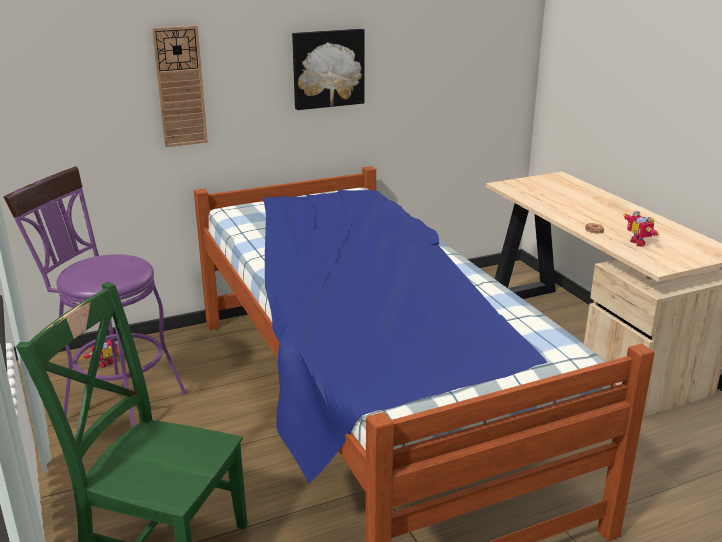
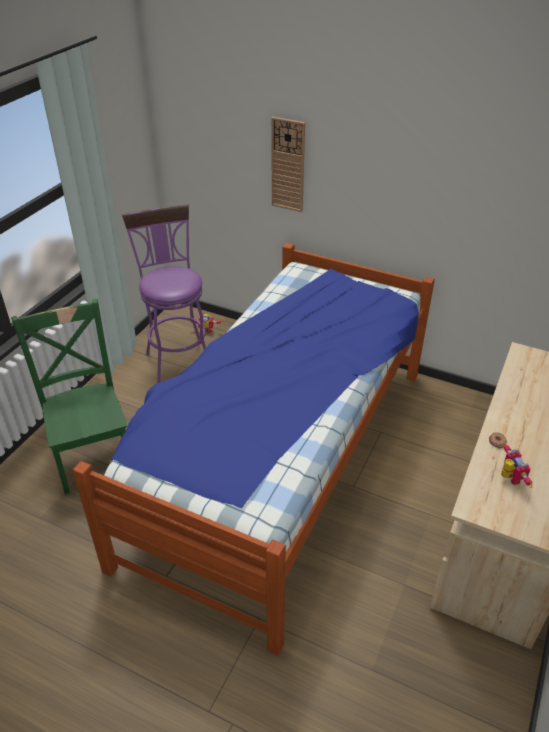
camera: 50 degrees right, 15 degrees up
picture [292,29,365,110] -> none
toy robot [624,211,659,247] -> toy robot turned 135 degrees clockwise [501,443,533,488]

